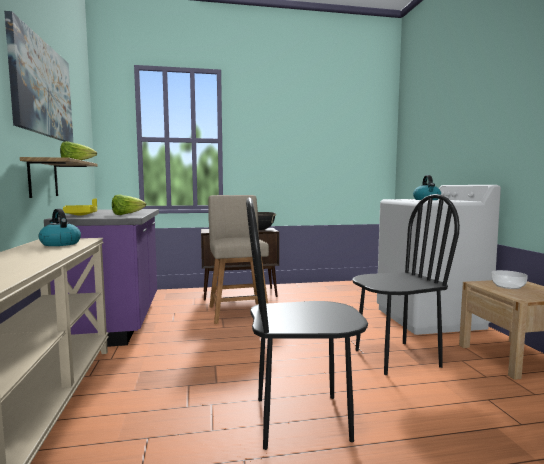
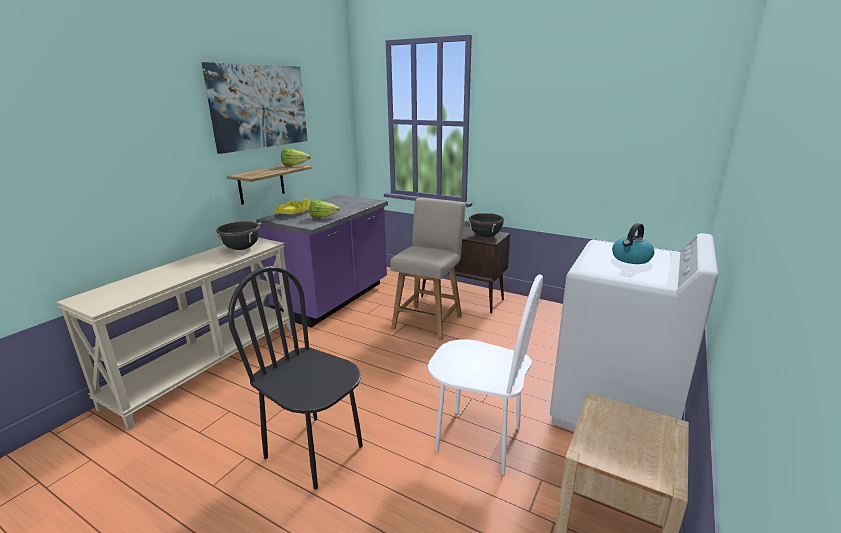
camera: 40 degrees right, 15 degrees up
kettle [39,209,81,246] -> black cooking pot [214,221,262,250]
black chair [353,194,460,375] -> white chair [428,275,543,475]
bowl [491,270,528,289] -> none

